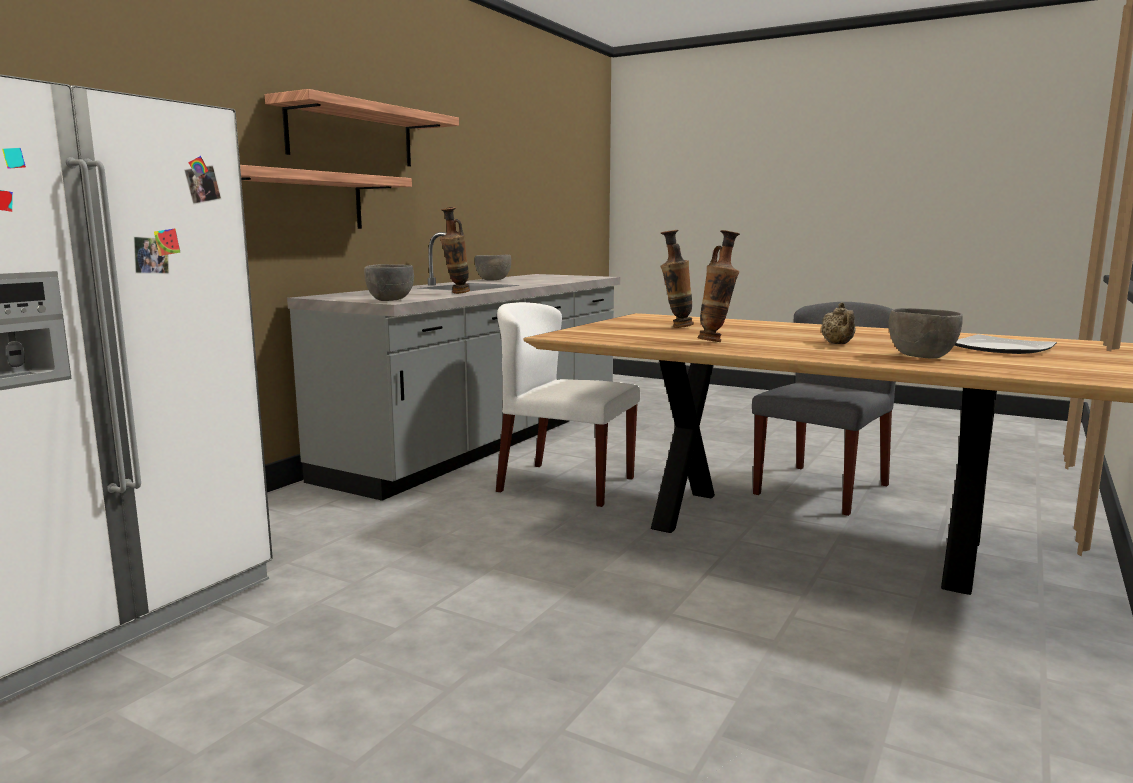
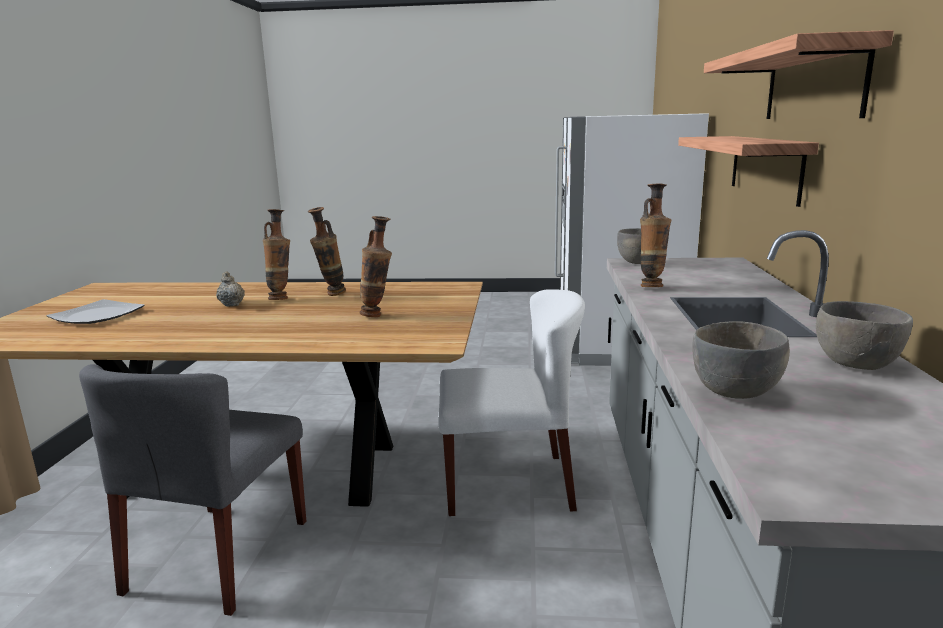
camera: 155 degrees right, 5 degrees up
grey bowl [889,308,963,359] -> grey bowl moved to [692,322,790,399]
none -> vase [263,209,290,300]

